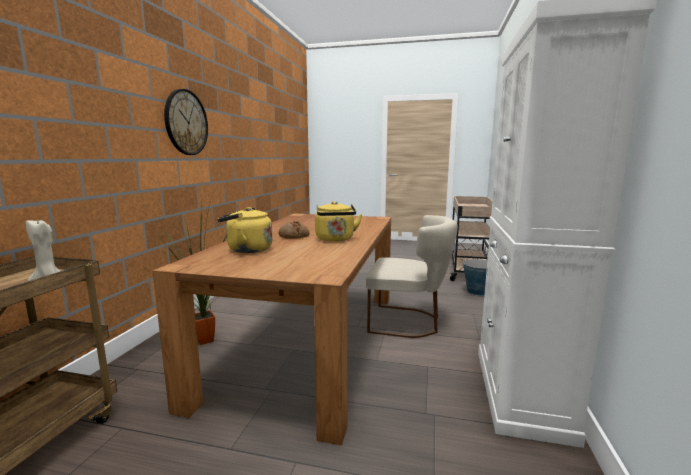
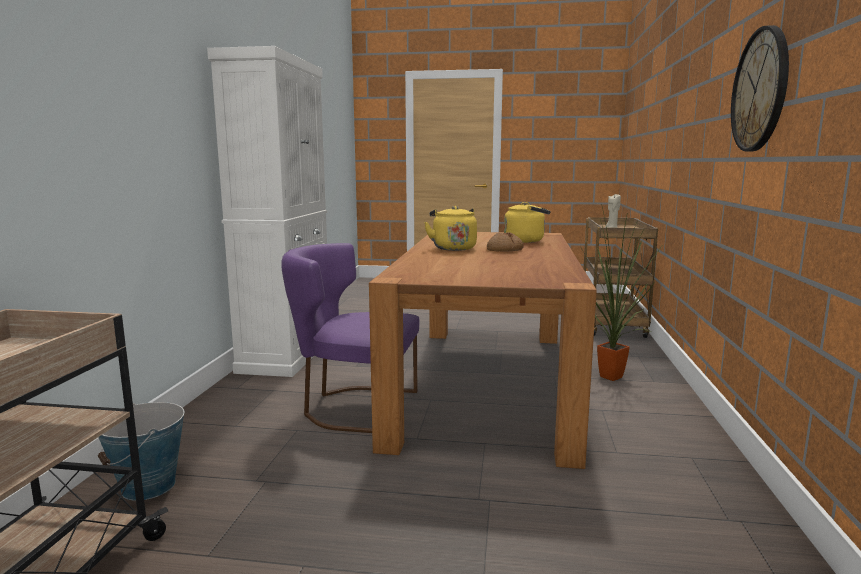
camera: 175 degrees right, 0 degrees up
beige chair [366,215,458,338] -> purple chair [281,243,419,433]

